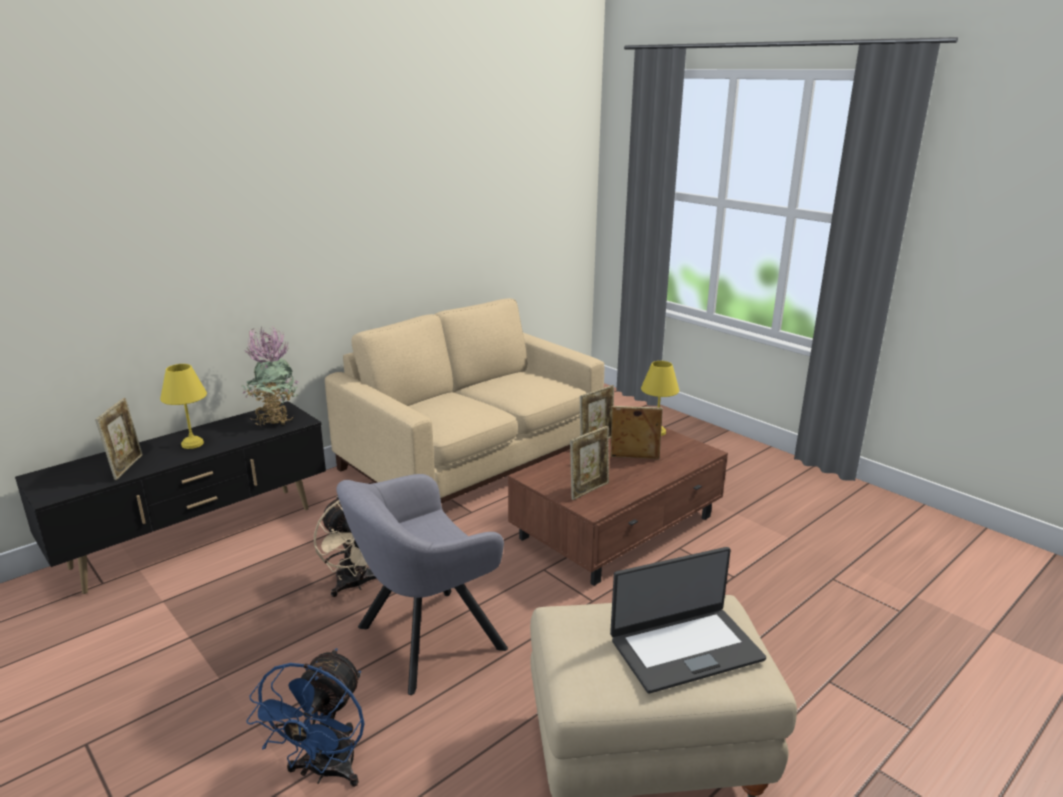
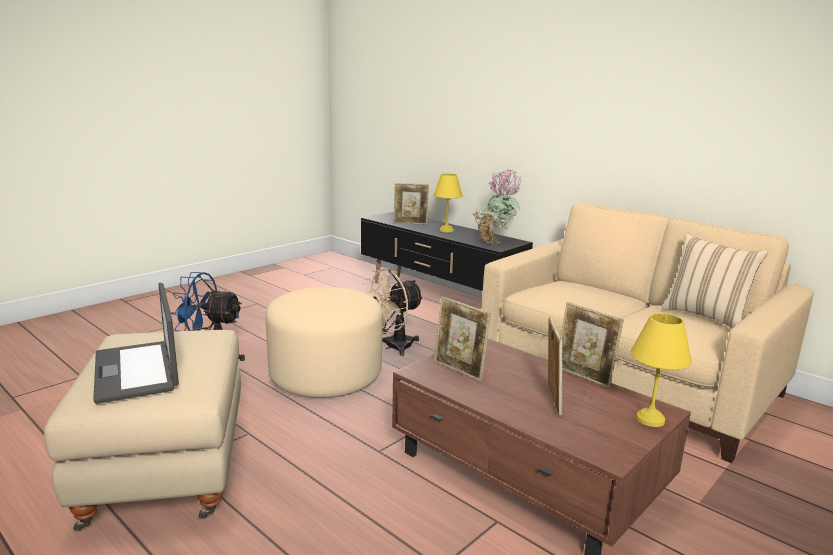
camera: 85 degrees right, 5 degrees down
grey armchair [336,474,508,695] -> beige ottoman [266,287,382,398]
none -> beige pillow [661,234,768,329]

